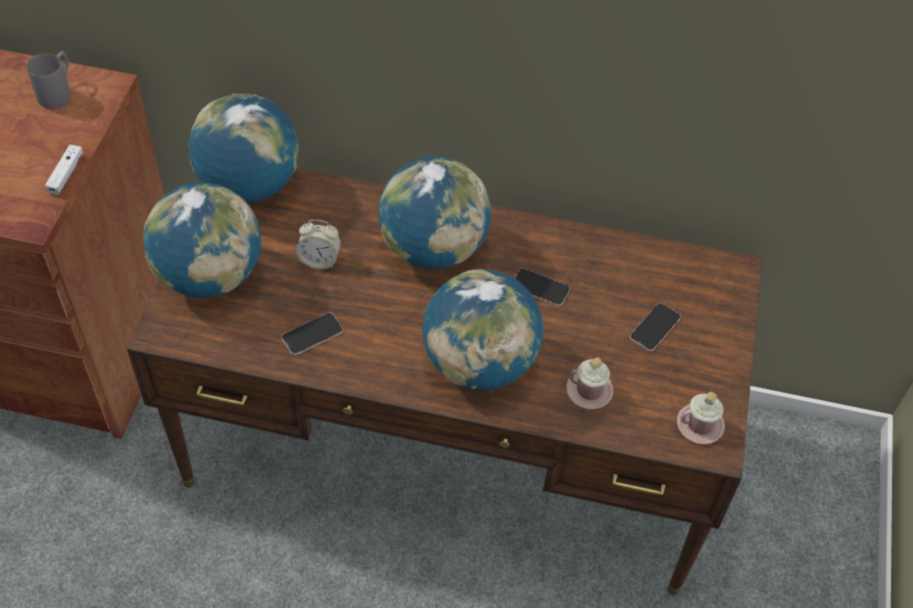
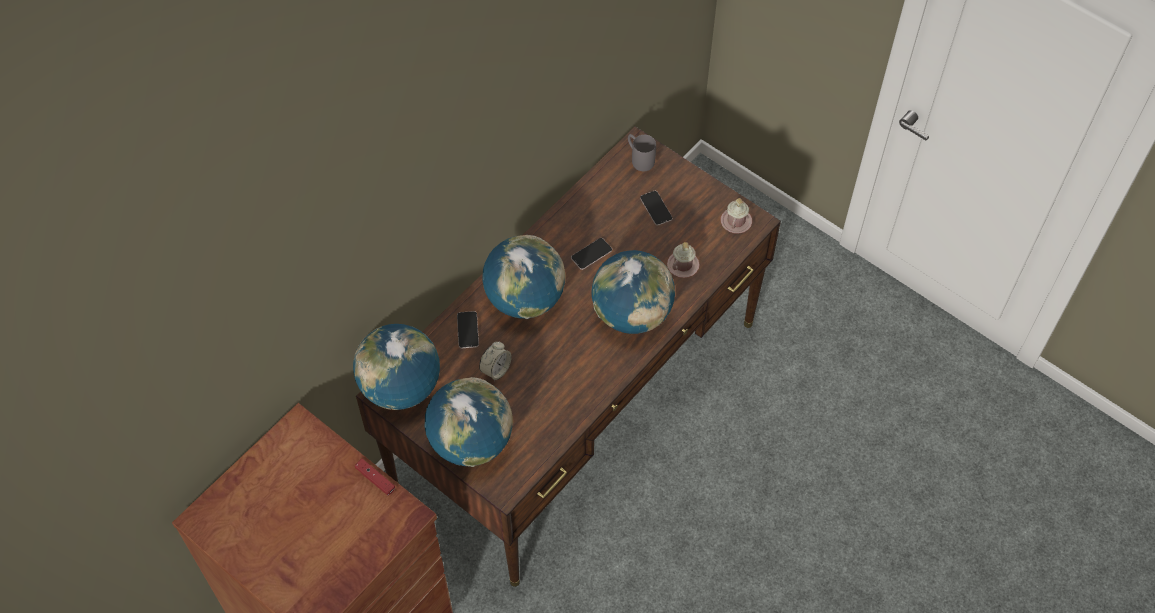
camera: 60 degrees left, 5 degrees up
grey mug [27,51,71,109] -> grey mug moved to [628,134,656,171]
white game controller [45,145,83,195] -> red game controller [355,459,395,495]
phone [282,313,343,355] -> phone moved to [457,311,479,348]

